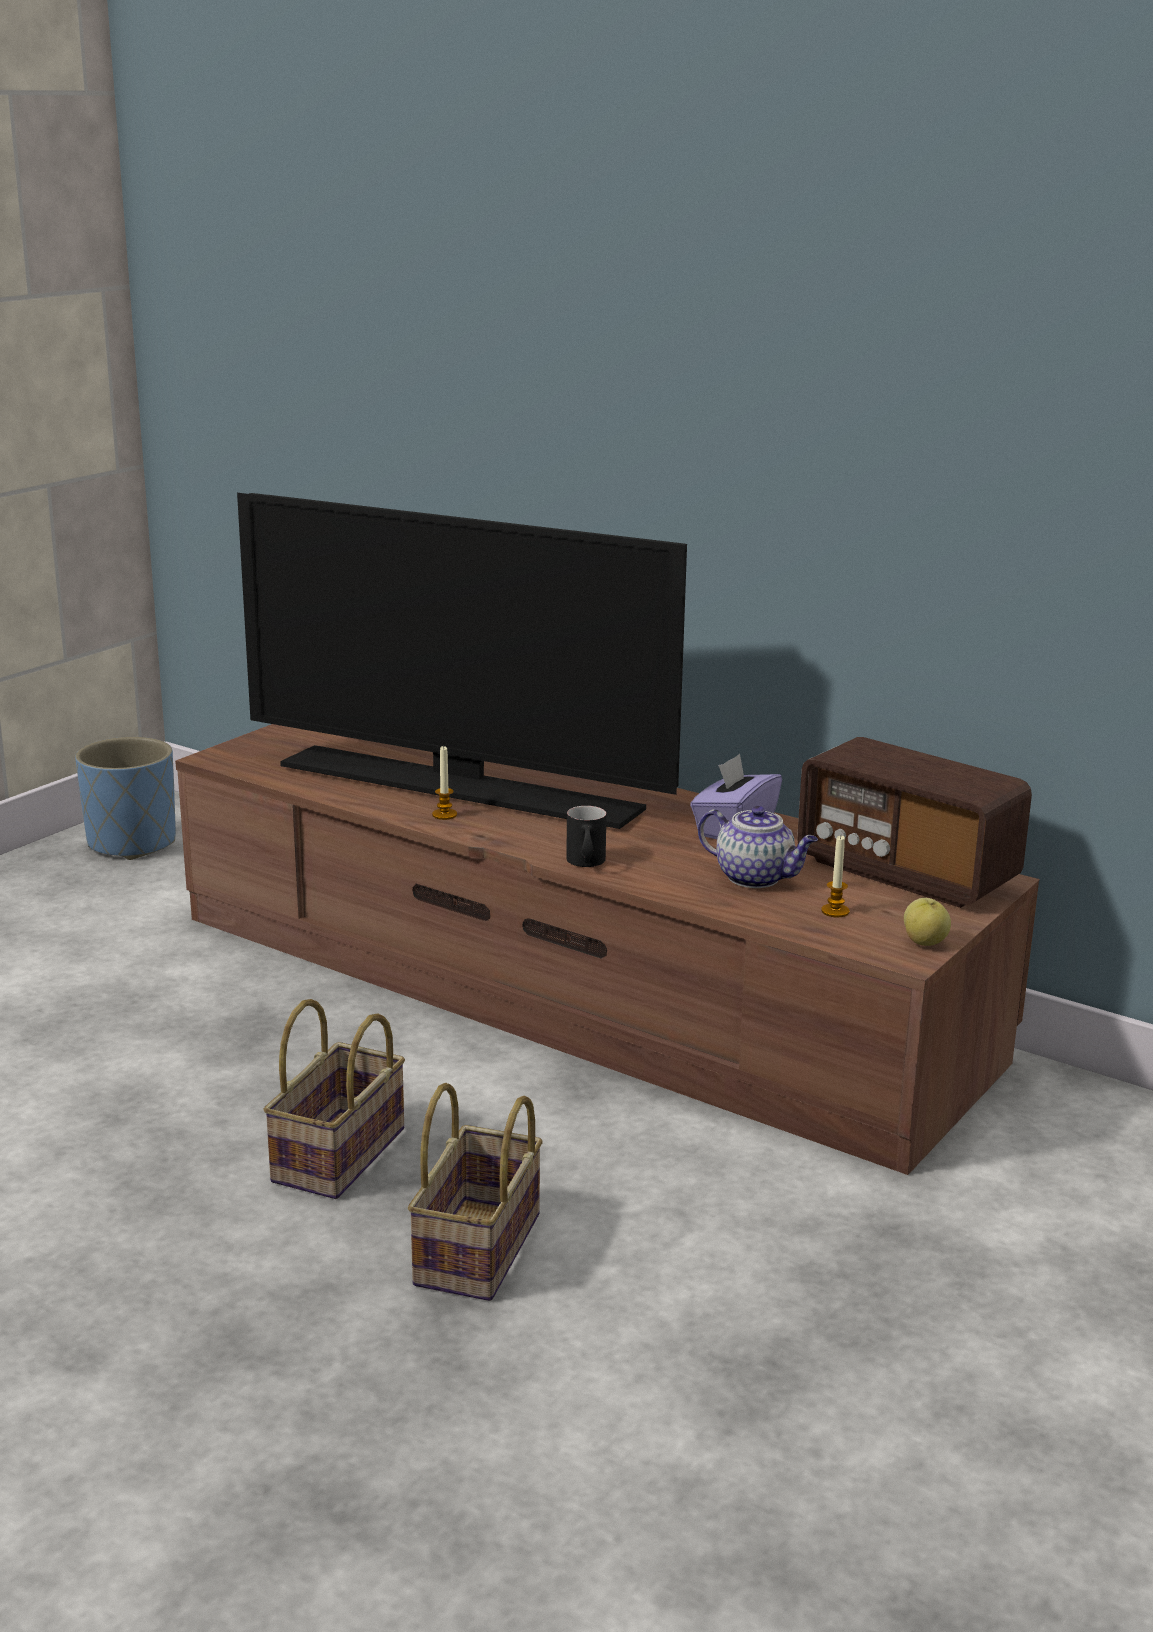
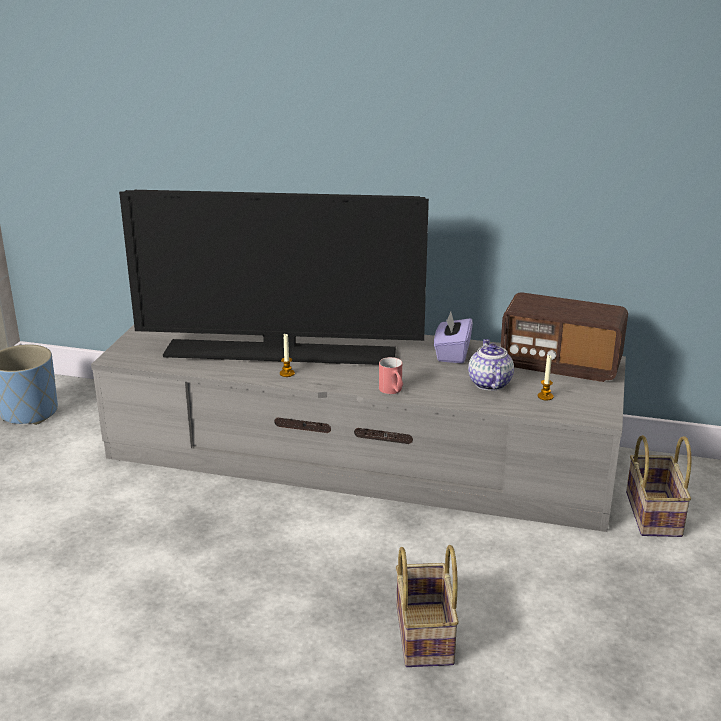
camera: 20 degrees left, 5 degrees up
brown tv stand [175,724,1040,1175] -> grey tv stand [91,325,626,532]
basket [263,999,405,1199] -> basket moved to [626,435,691,537]
black mug [566,806,607,867] -> red mug [379,357,403,394]
teapot [698,806,818,888] -> teapot turned 105 degrees counterclockwise [468,339,514,391]
apple [904,898,951,946] -> none

